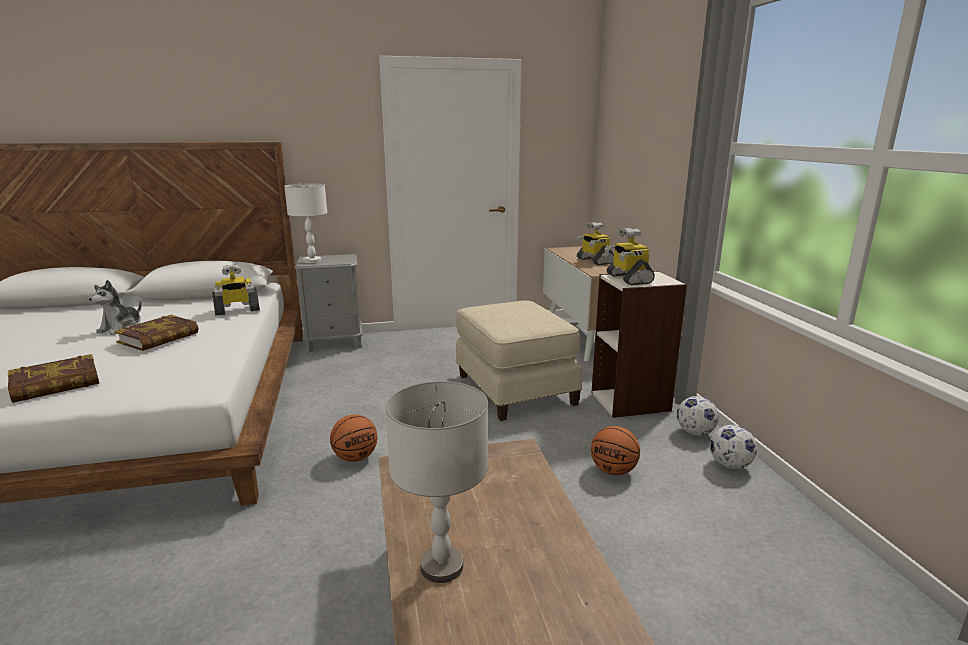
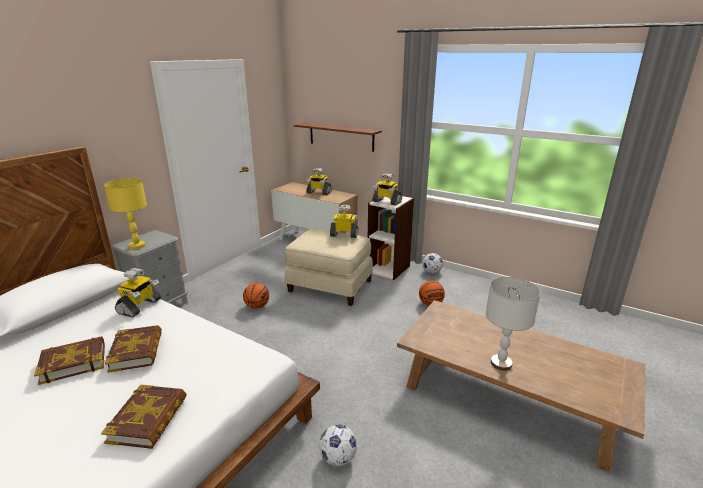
camera: 45 degrees left, 5 degrees up
plush toy [89,280,142,335] -> book [34,336,105,385]
white table lamp [284,184,327,263] -> yellow table lamp [104,178,147,249]
basketball [330,415,378,462] -> basketball moved to [243,283,269,309]
football [710,425,757,469] -> football moved to [319,424,357,466]
none -> brown shelf [294,122,382,152]
none -> toy robot [330,205,358,238]

